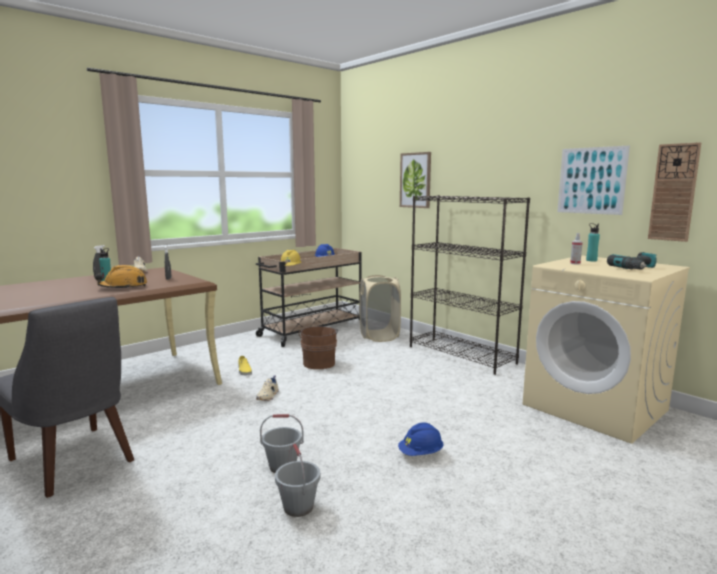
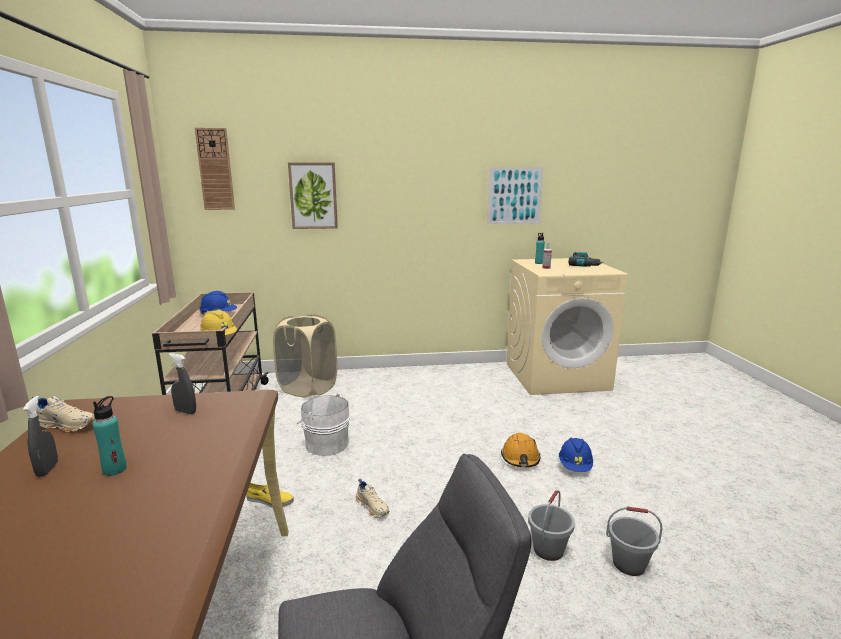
camera: 55 degrees left, 5 degrees up
orange hard hat [95,265,147,289] -> orange hard hat moved to [501,433,540,467]
brown bucket [299,326,338,369] -> white bucket [297,394,350,456]
black bookcase [410,195,530,375] -> none
wall clock [648,142,701,242] -> wall clock moved to [195,128,235,210]

